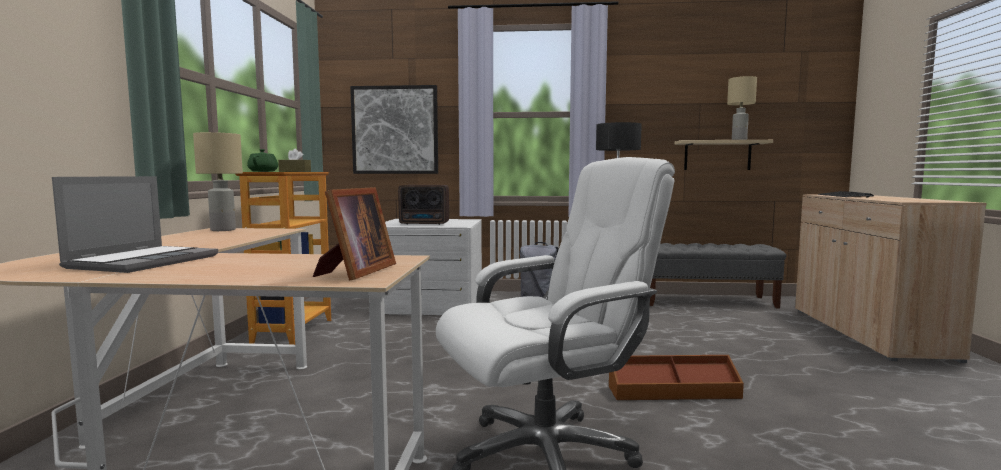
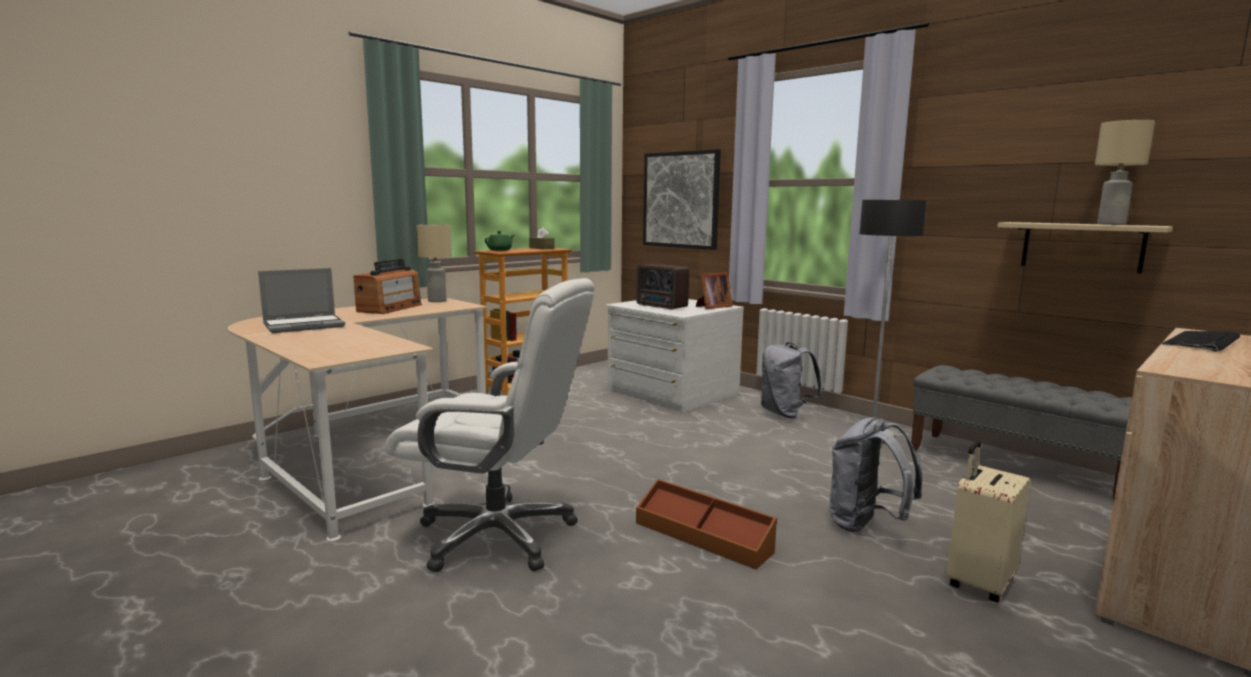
camera: 40 degrees right, 5 degrees up
picture frame [313,187,396,281] -> picture frame moved to [696,272,733,309]
none -> radio [353,259,422,314]
none -> grey backpack [829,417,922,532]
none -> beige suitcase [947,440,1030,603]

